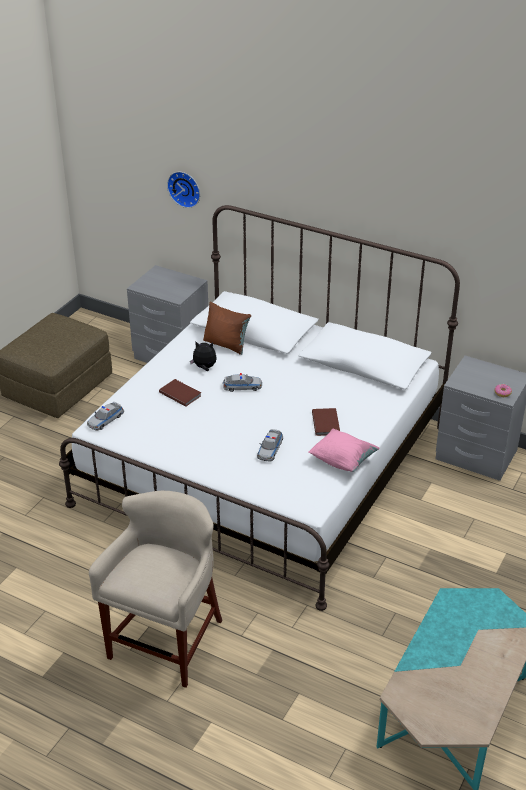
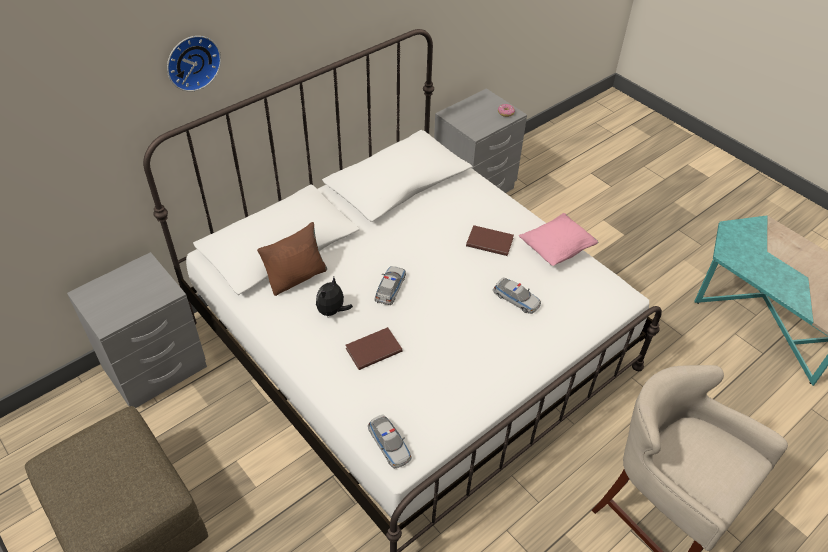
camera: 70 degrees left, 10 degrees up
wall clock [167,172,200,208] -> wall clock moved to [167,36,221,92]

